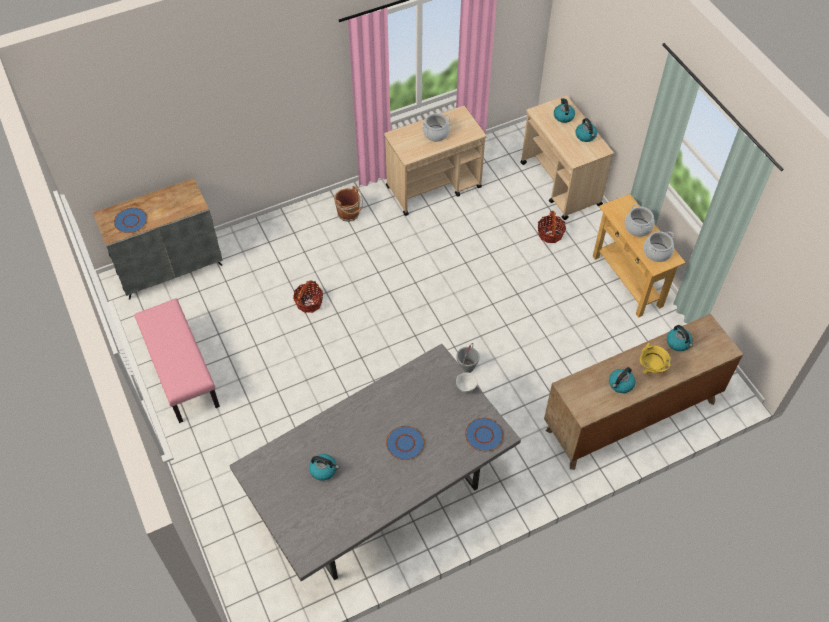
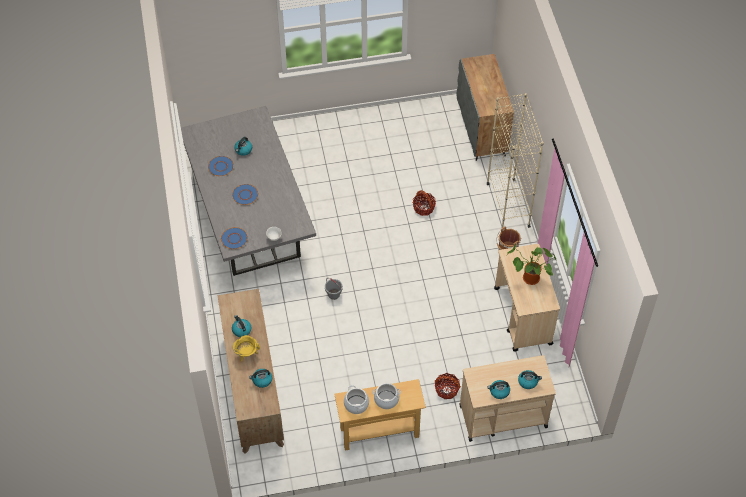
camera: 105 degrees right, 0 degrees up
blue plate [114,207,148,233] -> blue plate moved to [208,156,234,176]
pink bench [134,298,220,423] -> none
cooking pot [422,113,450,141] -> potted plant [507,244,557,285]
none -> beige bookcase [487,93,544,228]

